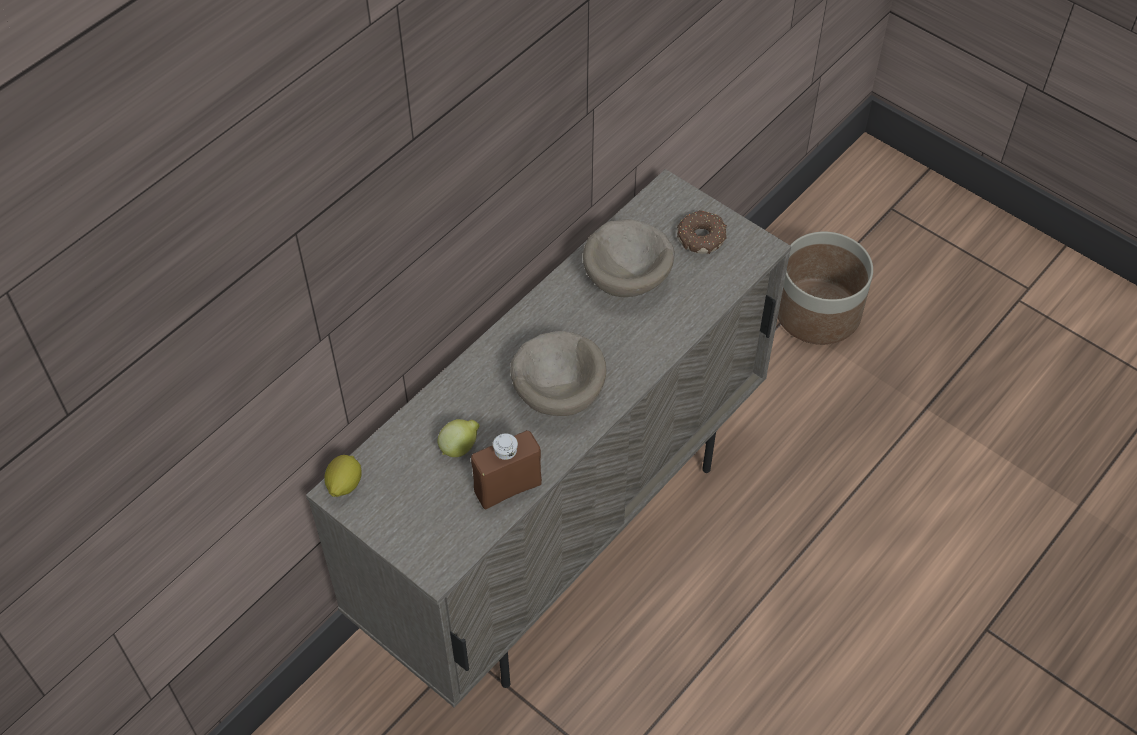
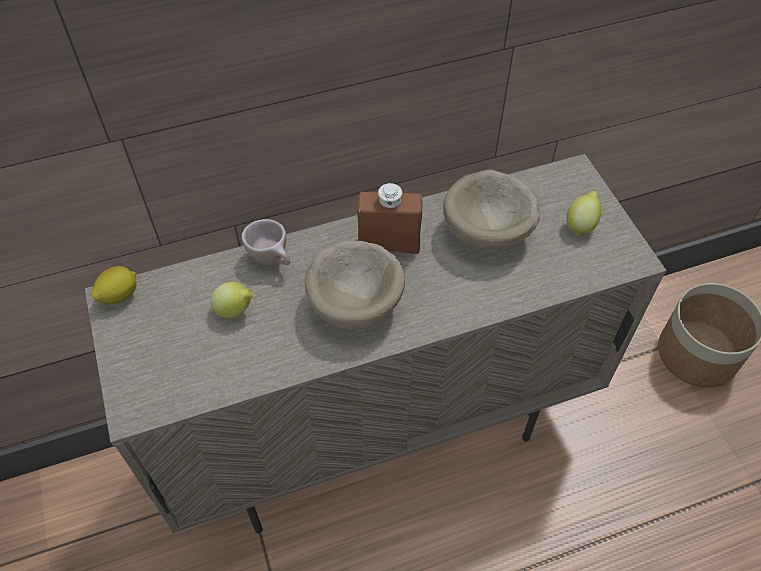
camera: 30 degrees right, 0 degrees up
brown bottle [471,430,542,509] -> brown bottle moved to [357,183,422,254]
donut [677,210,727,254] -> lemon [566,191,601,237]
none -> beige cup [241,219,290,265]

